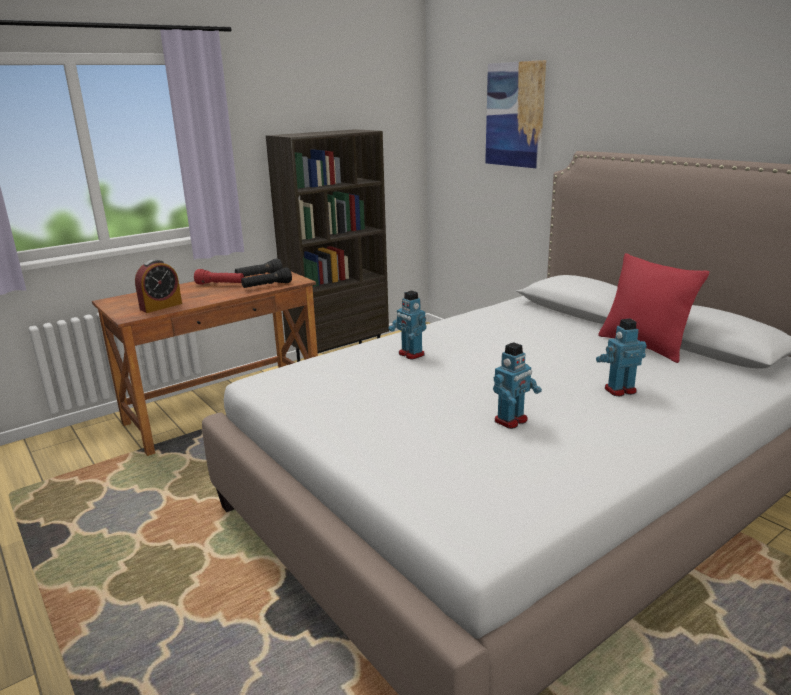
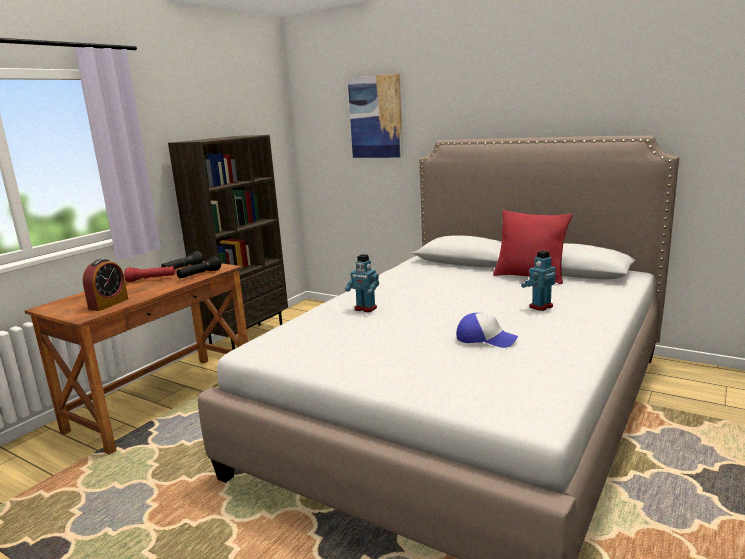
camera: 20 degrees left, 5 degrees down
toy robot [493,342,542,429] -> cap [456,313,518,348]

